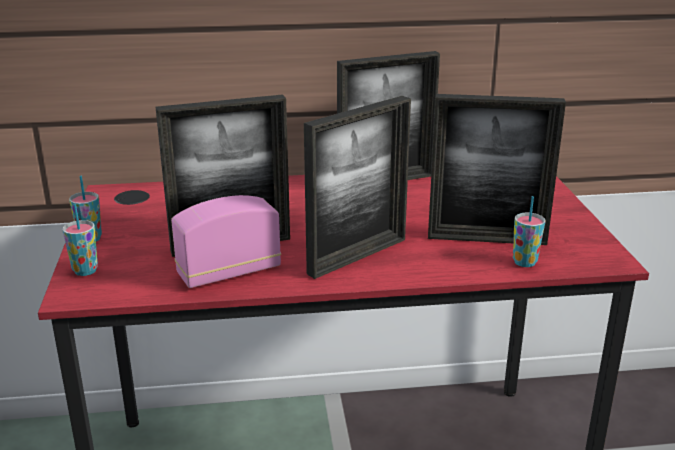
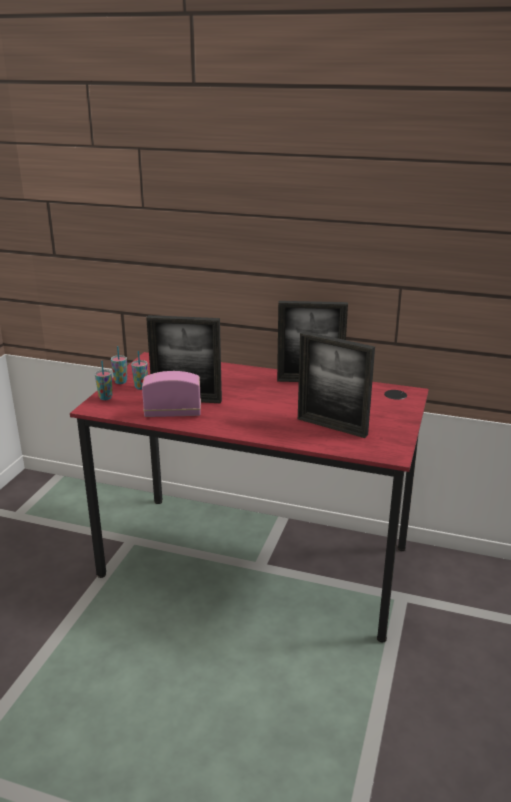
camera: 25 degrees right, 0 degrees up
picture frame [304,96,411,279] -> none
cup [513,196,546,267] -> cup moved to [131,351,148,390]

